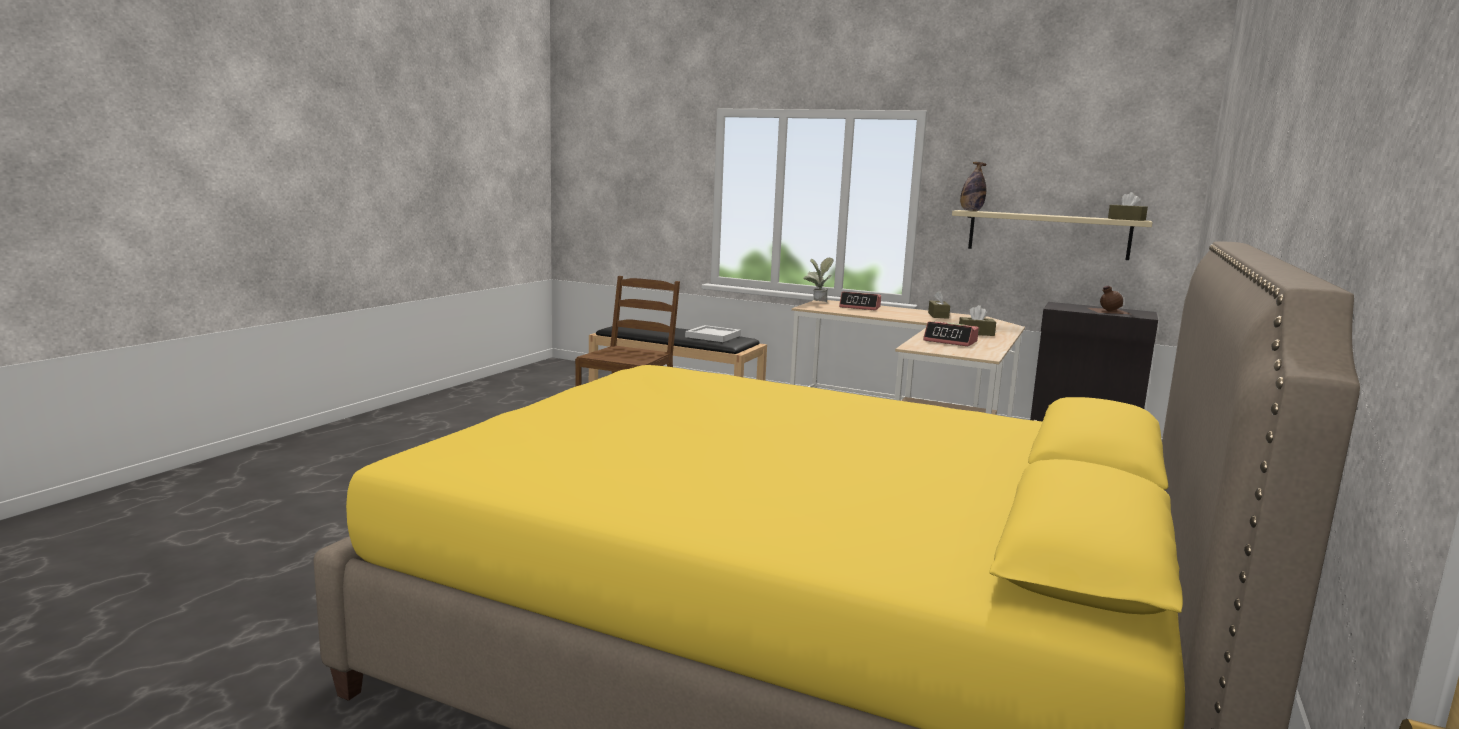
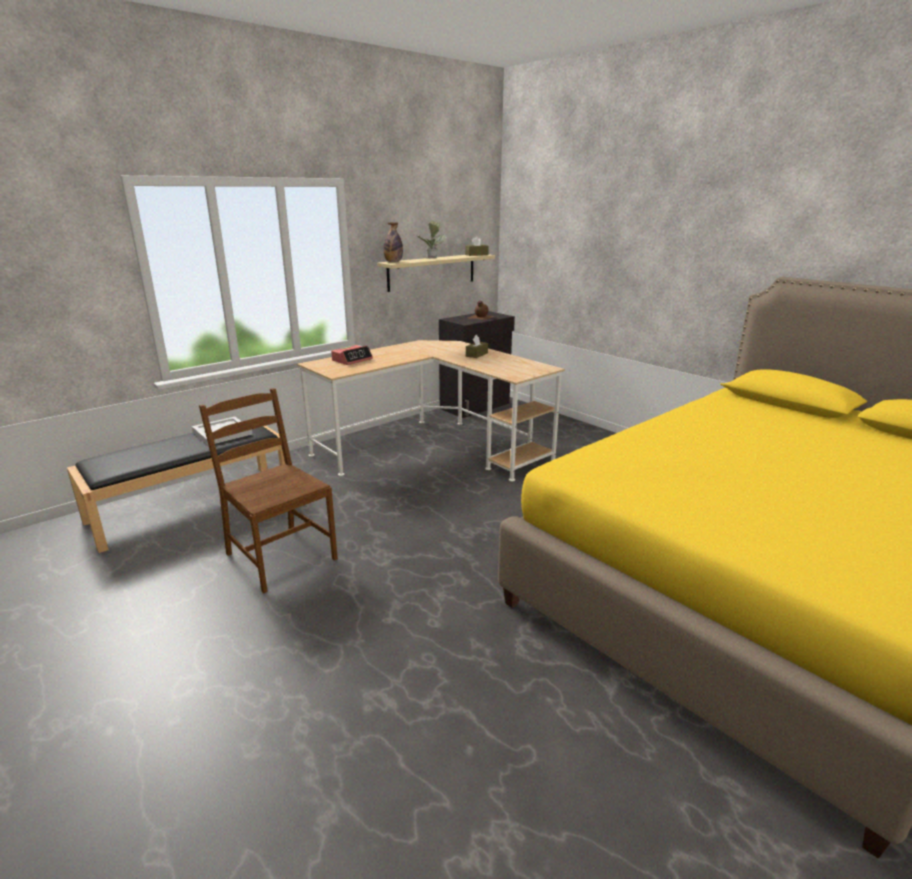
camera: 65 degrees left, 10 degrees up
potted plant [803,258,834,302] -> potted plant moved to [417,221,446,259]
alarm clock [923,321,979,346] -> none
brown tissue box [928,291,950,319] -> none

